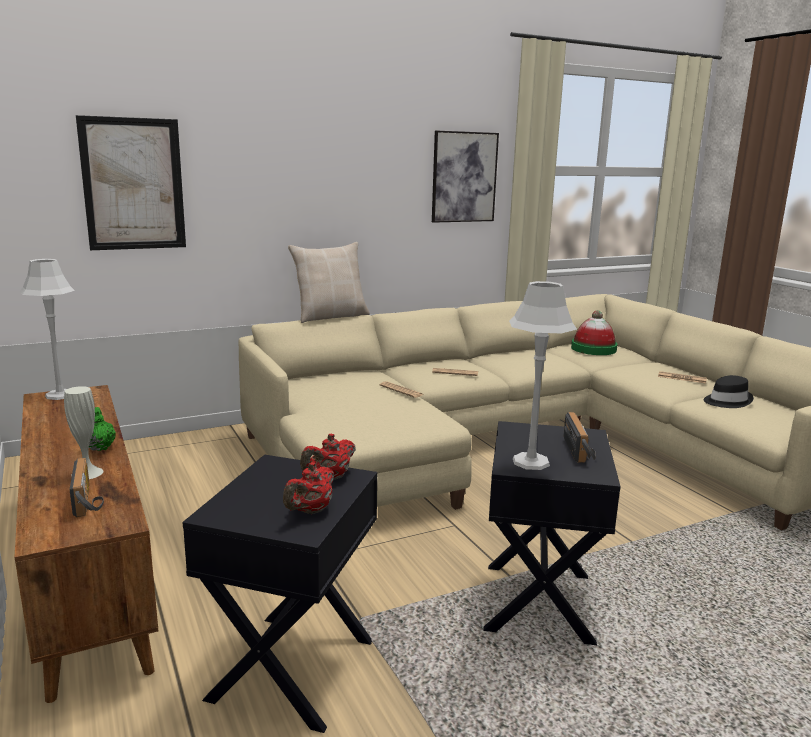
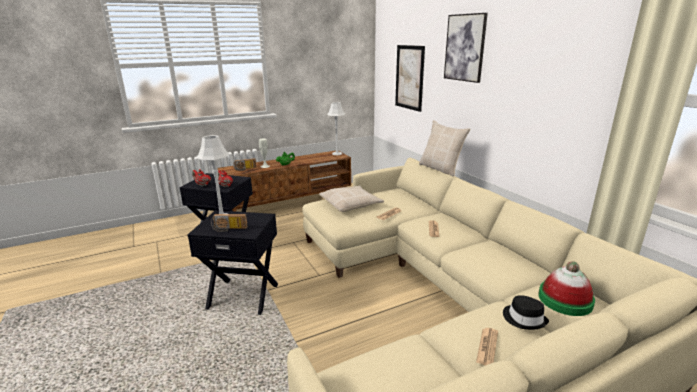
camera: 90 degrees right, 5 degrees up
picture [432,131,499,223] -> picture moved to [444,13,488,83]
black hat [704,375,754,408] -> black hat moved to [503,295,549,330]
none -> beige pillow [319,186,384,212]

